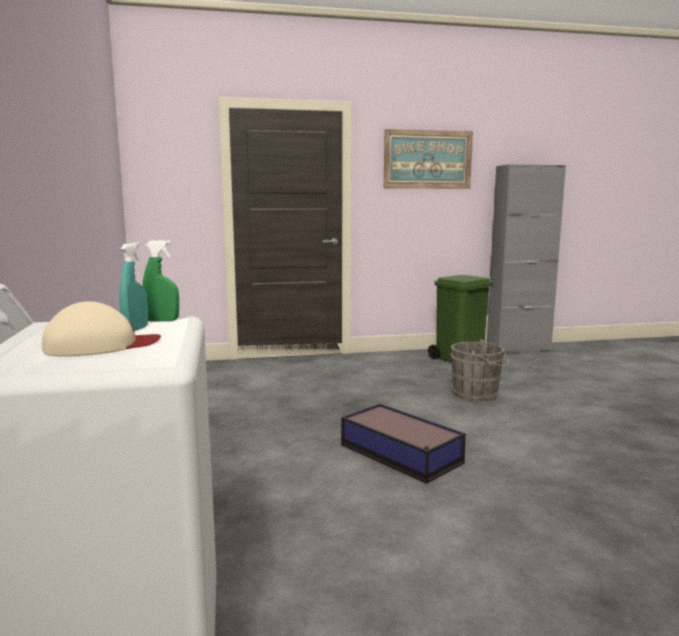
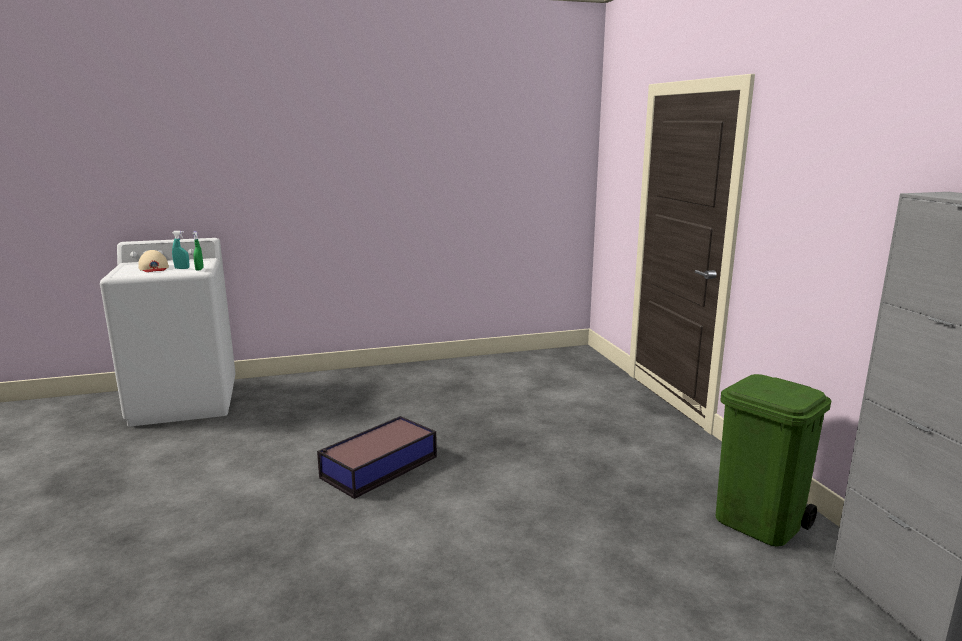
camera: 85 degrees right, 5 degrees up
picture [384,129,473,189] -> none
grey bucket [450,339,509,401] -> none

